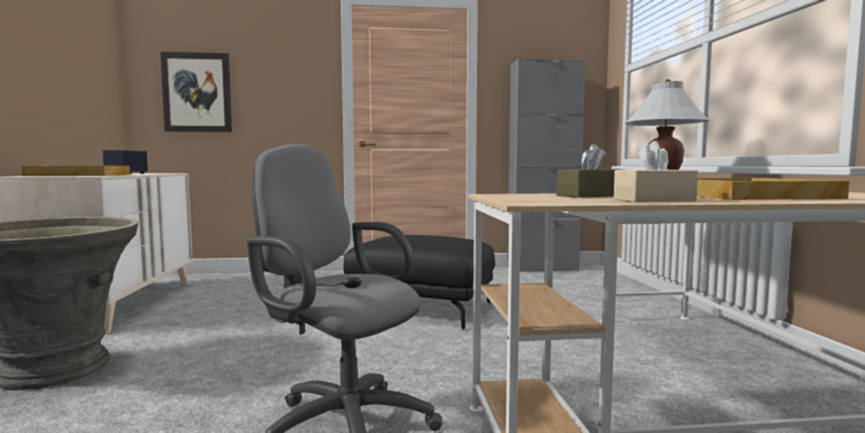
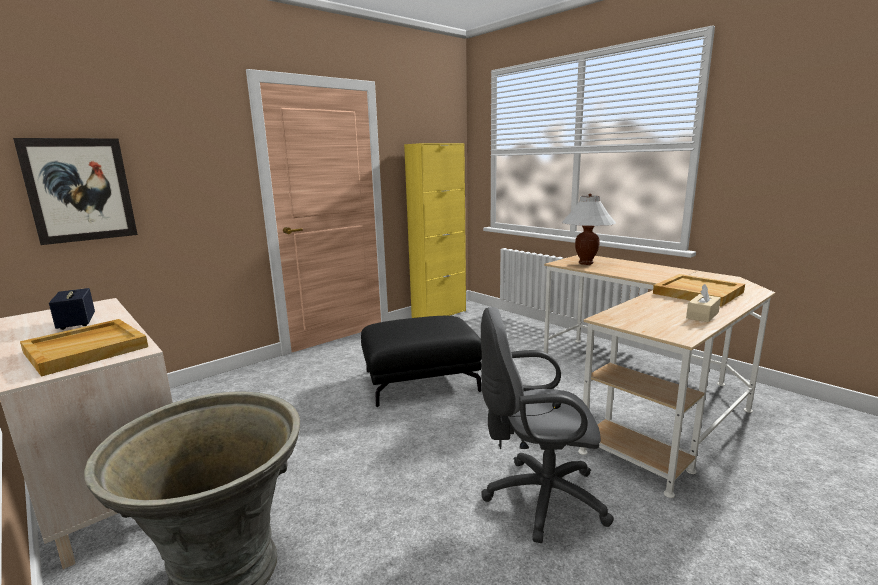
camera: 35 degrees left, 10 degrees up
grey cabinet [507,58,585,272] -> yellow cabinet [404,143,466,318]
brown tissue box [556,144,624,198] -> none

